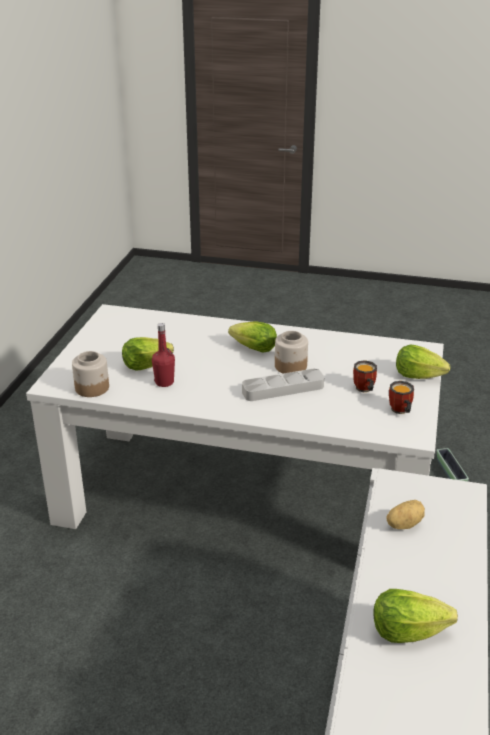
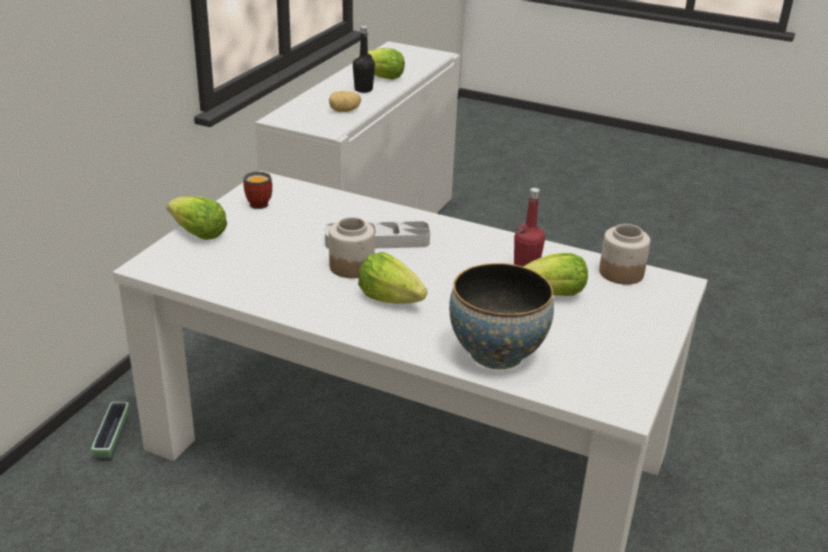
camera: 170 degrees left, 0 degrees up
mug [353,360,377,392] -> none
none -> black bottle [353,26,375,93]
none -> bowl [449,263,554,369]

